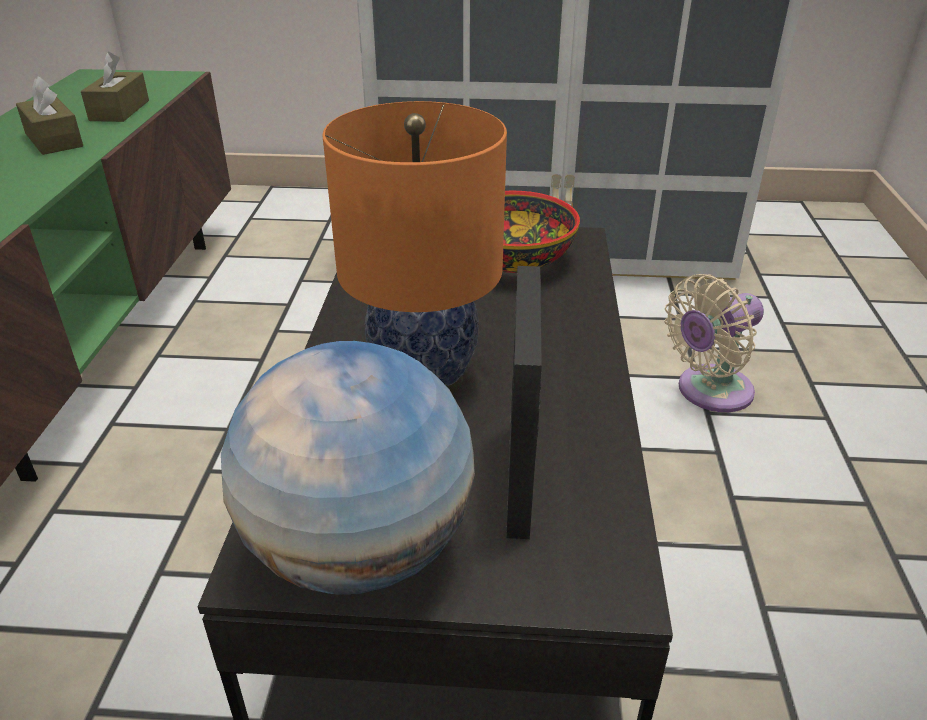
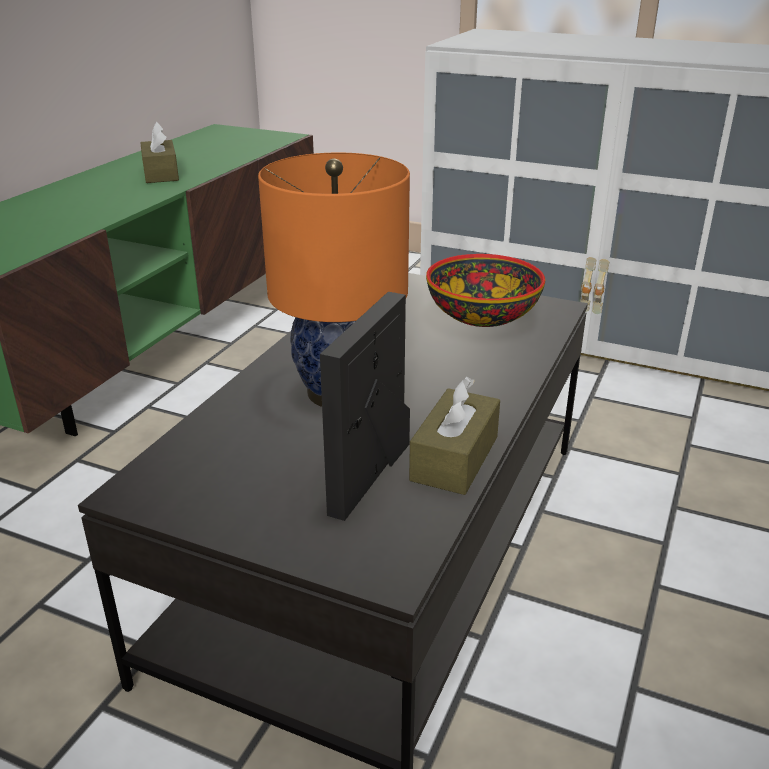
camera: 20 degrees right, 5 degrees down
brown tissue box [81,52,149,122] -> brown tissue box moved to [409,376,500,495]
globe [221,341,475,594] -> none
beige fan [664,274,764,412] -> none

